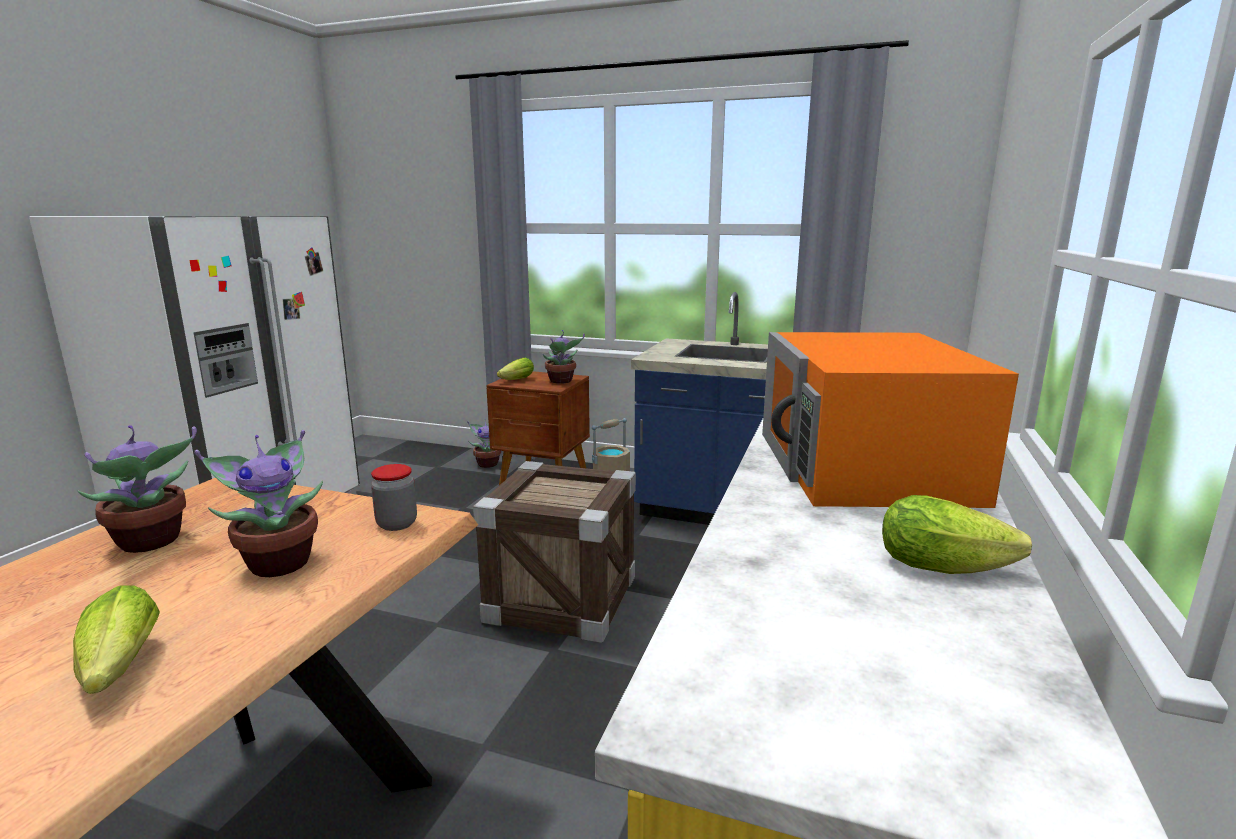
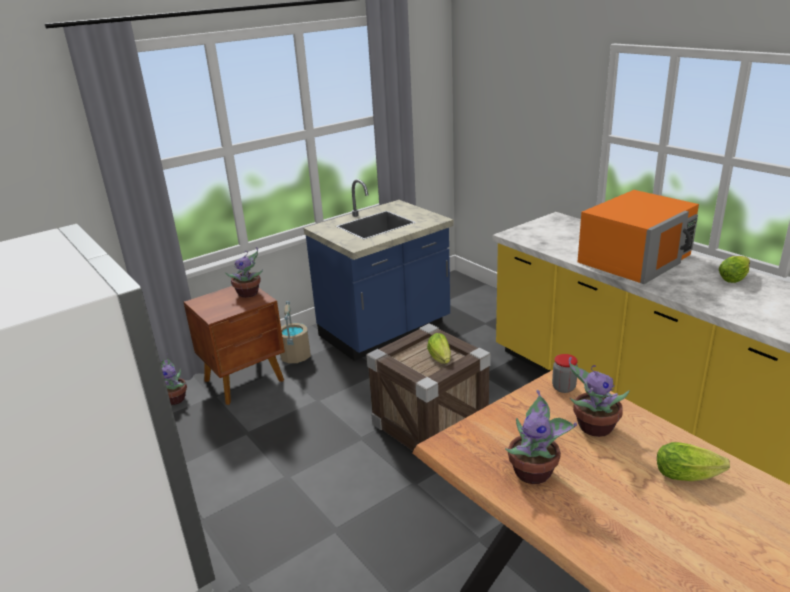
camera: 55 degrees left, 10 degrees up
lettuce [497,358,534,380] -> lettuce moved to [427,333,451,364]
orange microwave [762,332,1019,508] -> orange microwave turned 75 degrees counterclockwise [578,190,699,284]

